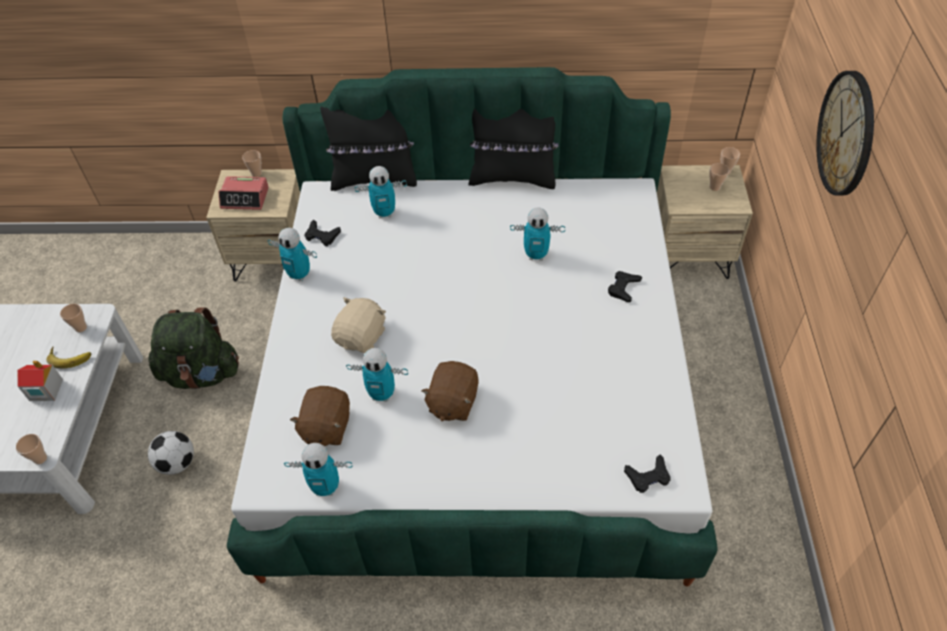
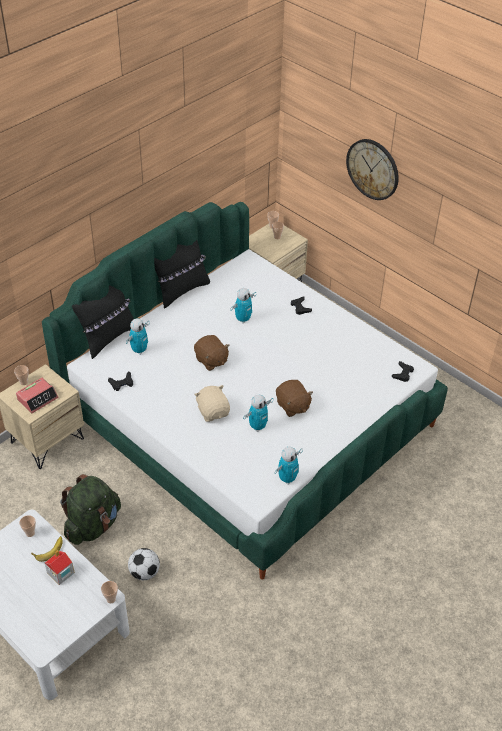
camera: 50 degrees left, 5 degrees down
toy robot [267,228,317,281] -> none
brown plush toy [290,386,350,446] -> brown plush toy moved to [194,335,229,371]

